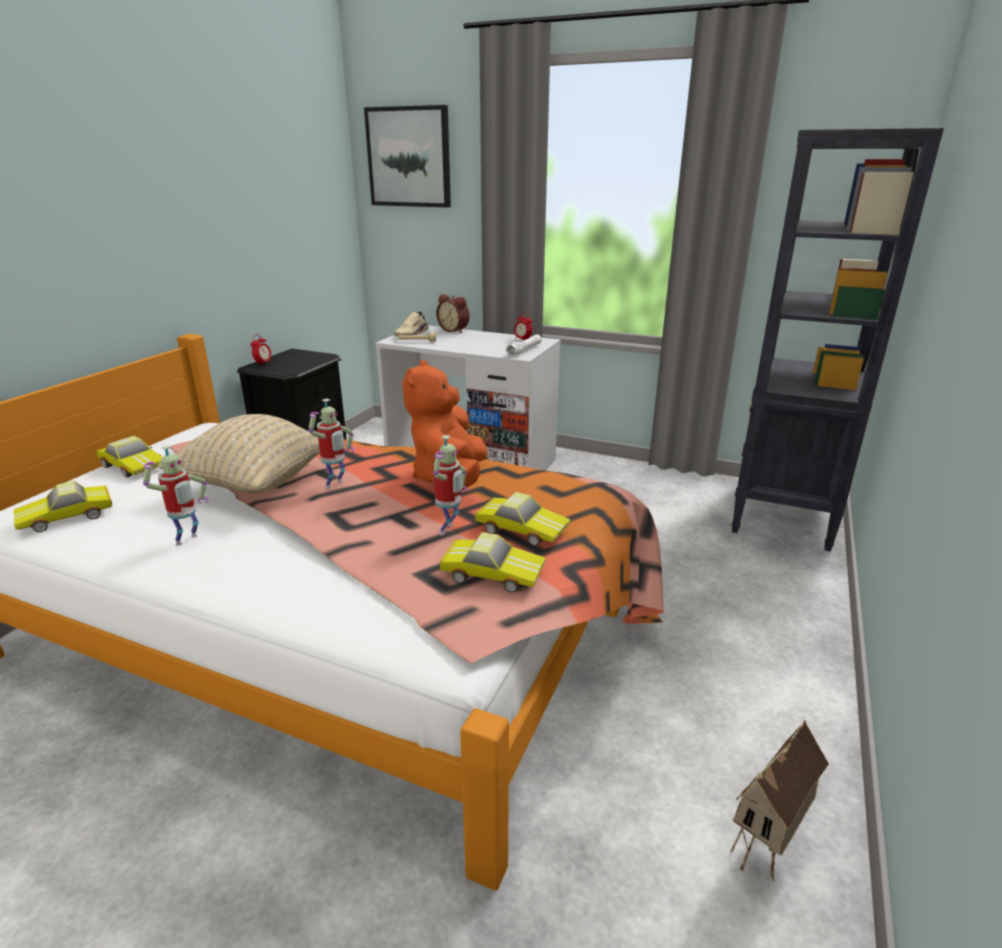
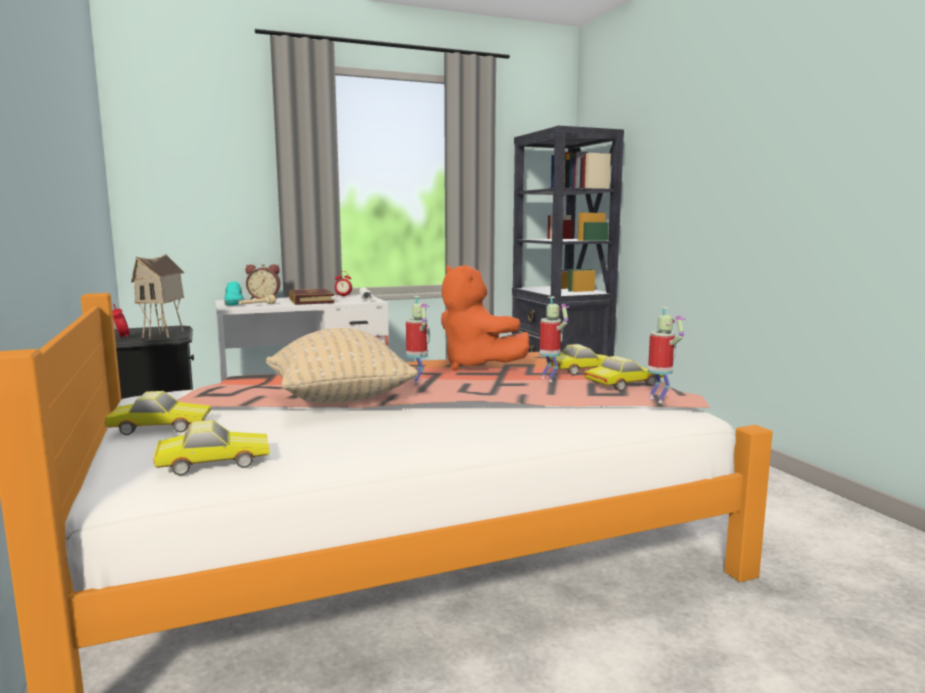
camera: 45 degrees left, 15 degrees down
toy car [13,481,112,532] -> toy car turned 120 degrees counterclockwise [154,420,270,476]
toy robot [143,445,208,546] -> toy robot moved to [648,307,686,403]
picture [364,105,451,208] -> none
beige shoe [394,311,429,337] -> turquoise shoe [224,281,244,305]
toy house [731,720,829,881] -> toy house moved to [131,254,185,339]
none -> book [289,289,334,305]

